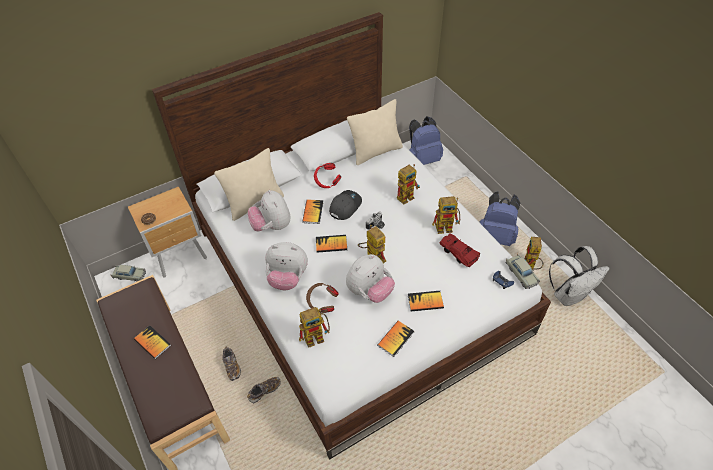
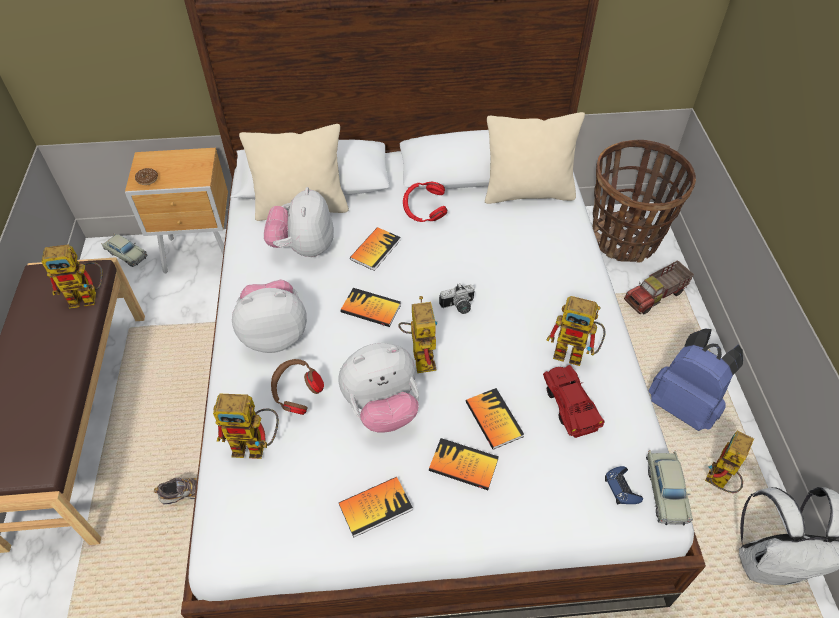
camera: 25 degrees right, 0 degrees up
book [134,325,171,359] -> book moved to [466,388,524,450]
shoe [222,347,241,381] -> none
plush toy [265,242,308,290] -> plush toy turned 135 degrees clockwise [232,280,307,353]
grey cap [329,190,362,220] -> none
toy robot [397,164,420,205] -> toy robot moved to [42,245,103,309]
blue backpack [409,116,443,165] -> basket [592,140,696,263]
none -> toy truck [624,260,694,314]

